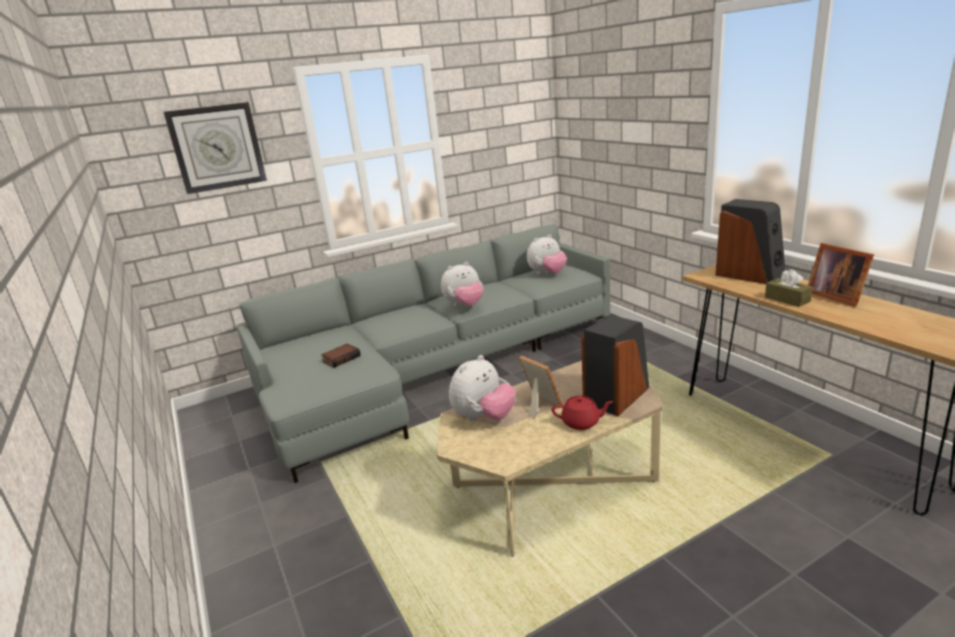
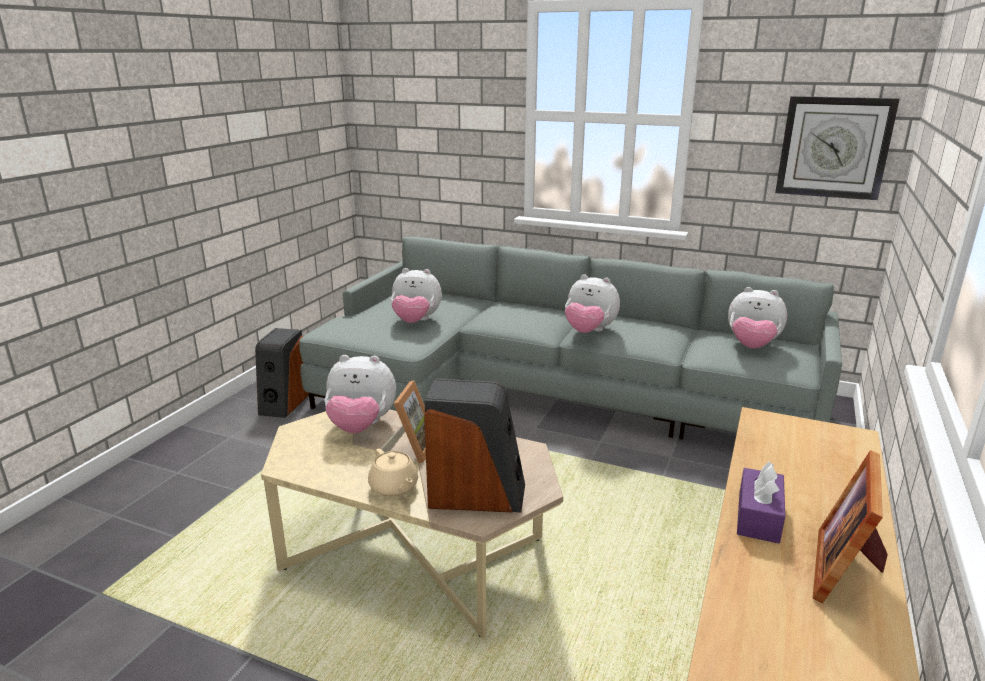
camera: 50 degrees right, 0 degrees up
wall clock [164,102,267,194] -> wall clock moved to [775,96,900,200]
book [321,343,361,368] -> plush toy [391,268,442,323]
red teapot [551,396,613,430] -> beige teapot [368,449,418,497]
speaker [715,199,786,284] -> speaker moved to [255,328,309,418]
brown tissue box [765,269,813,307] -> purple tissue box [737,461,785,544]

